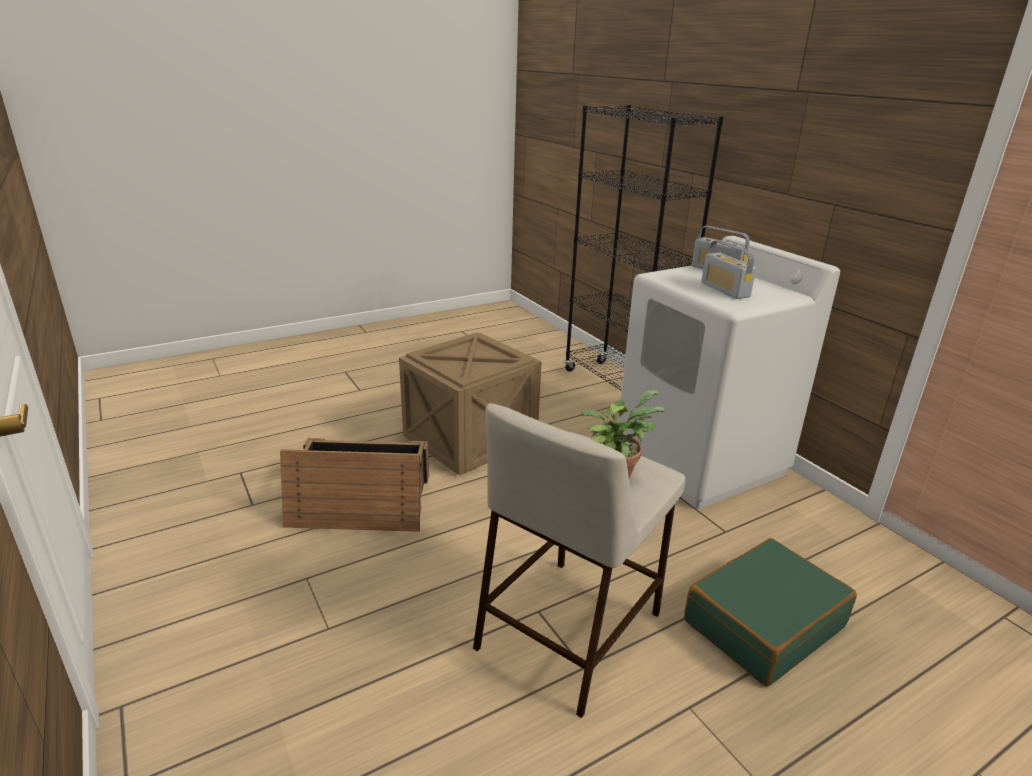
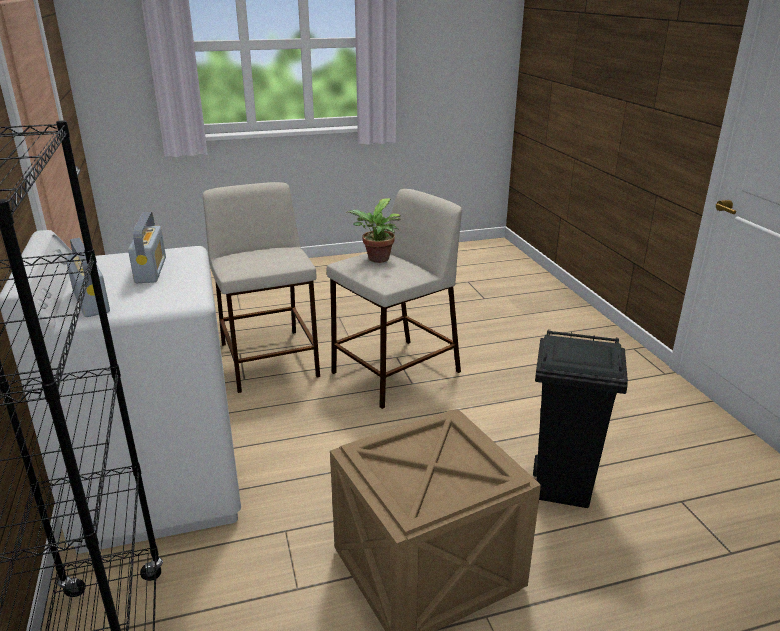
camera: 165 degrees left, 0 degrees up
crate [280,438,429,532] -> black trash can [533,330,628,508]
green suitcase [684,538,857,687] -> beige stool [203,182,320,393]

